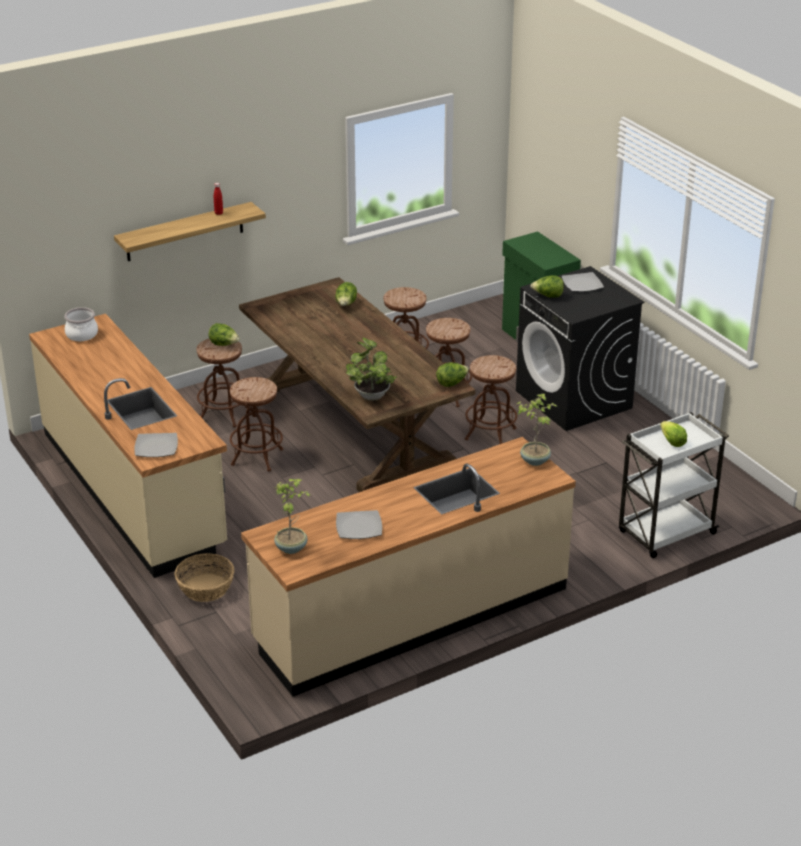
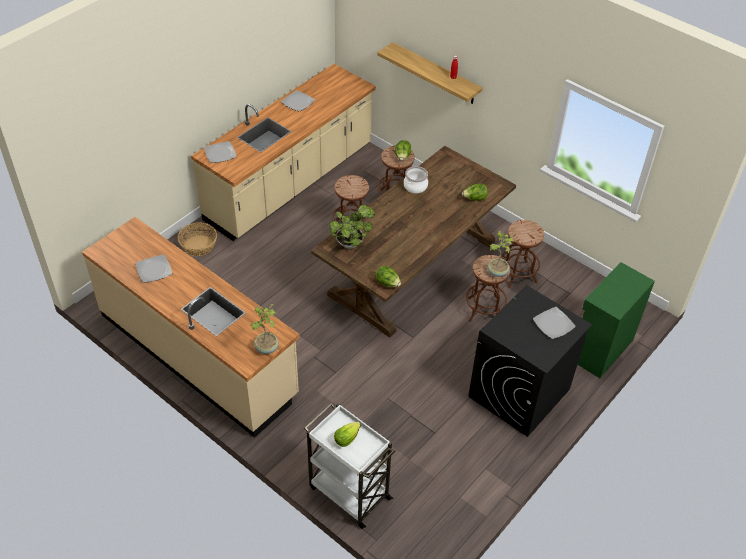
camera: 70 degrees right, 15 degrees up
cooking pot [64,307,98,341] -> cooking pot moved to [404,166,428,194]
potted plant [274,479,311,554] -> potted plant moved to [488,231,514,277]
brown stool [465,355,517,444] -> none
lettuce [530,275,564,298] -> none
none -> plate [281,90,315,111]

